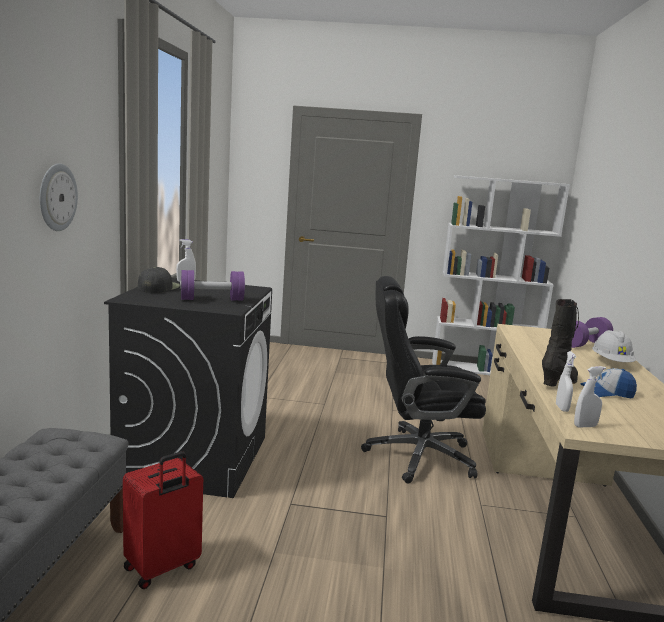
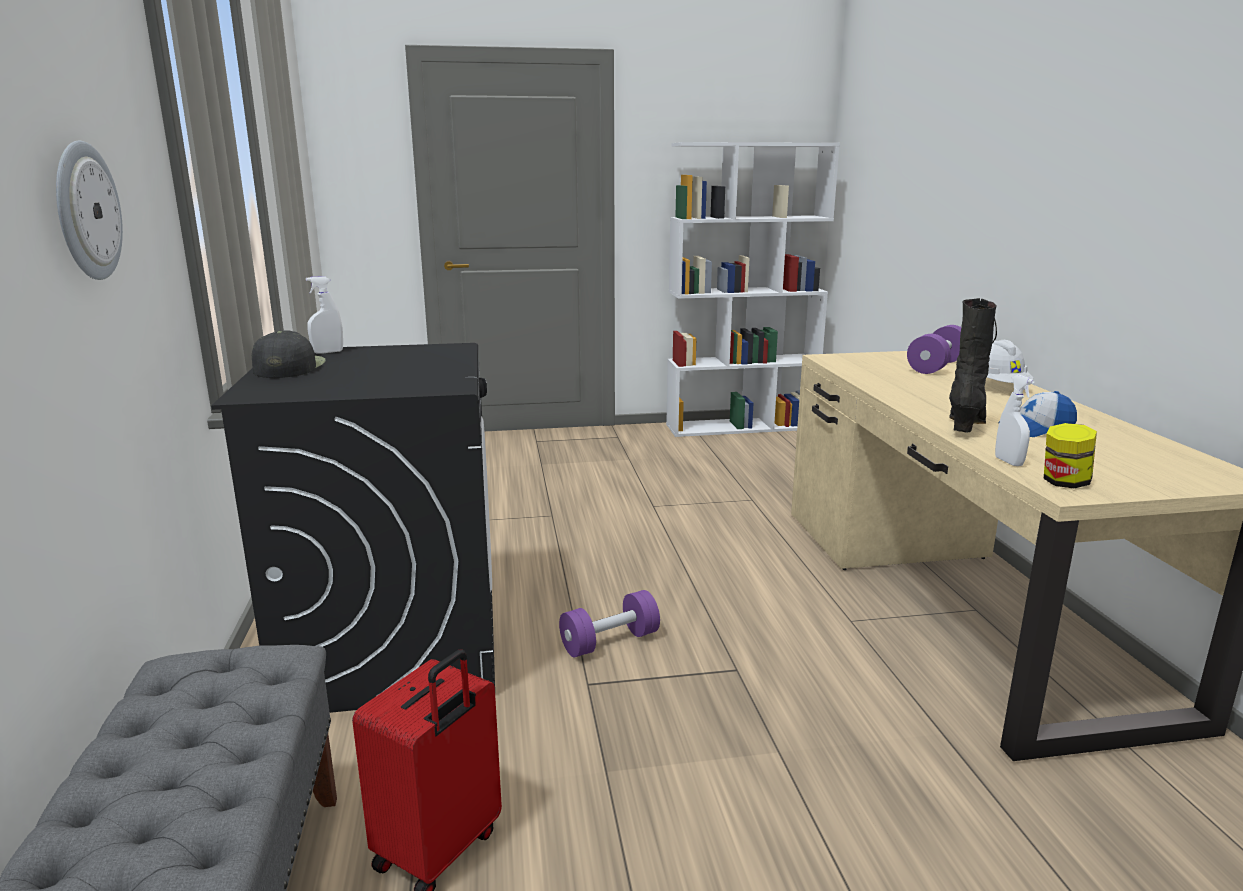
camera: 15 degrees left, 5 degrees up
purple dumbbell [180,270,245,300] -> purple dumbbell moved to [559,590,660,657]
black office chair [361,276,486,484] -> none
white spray bottle [574,366,606,428] -> jar [1044,423,1097,488]

